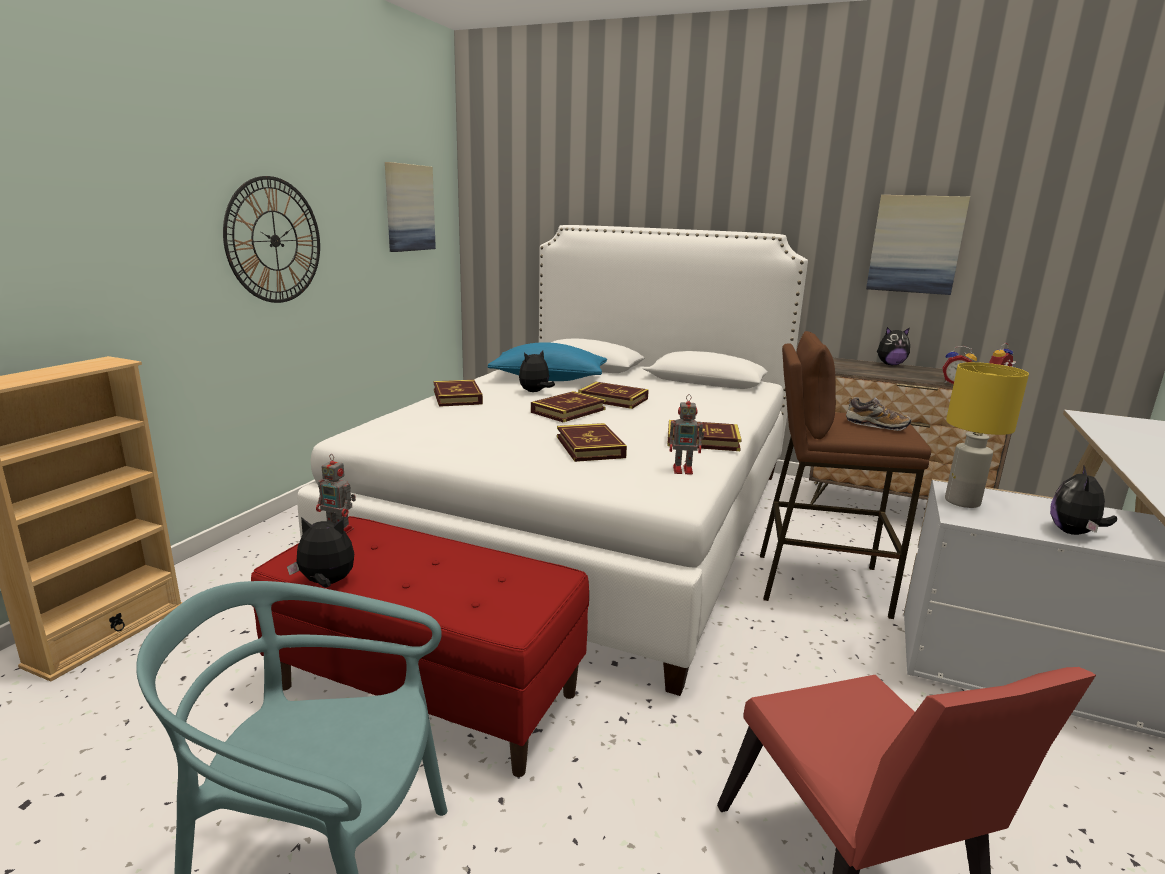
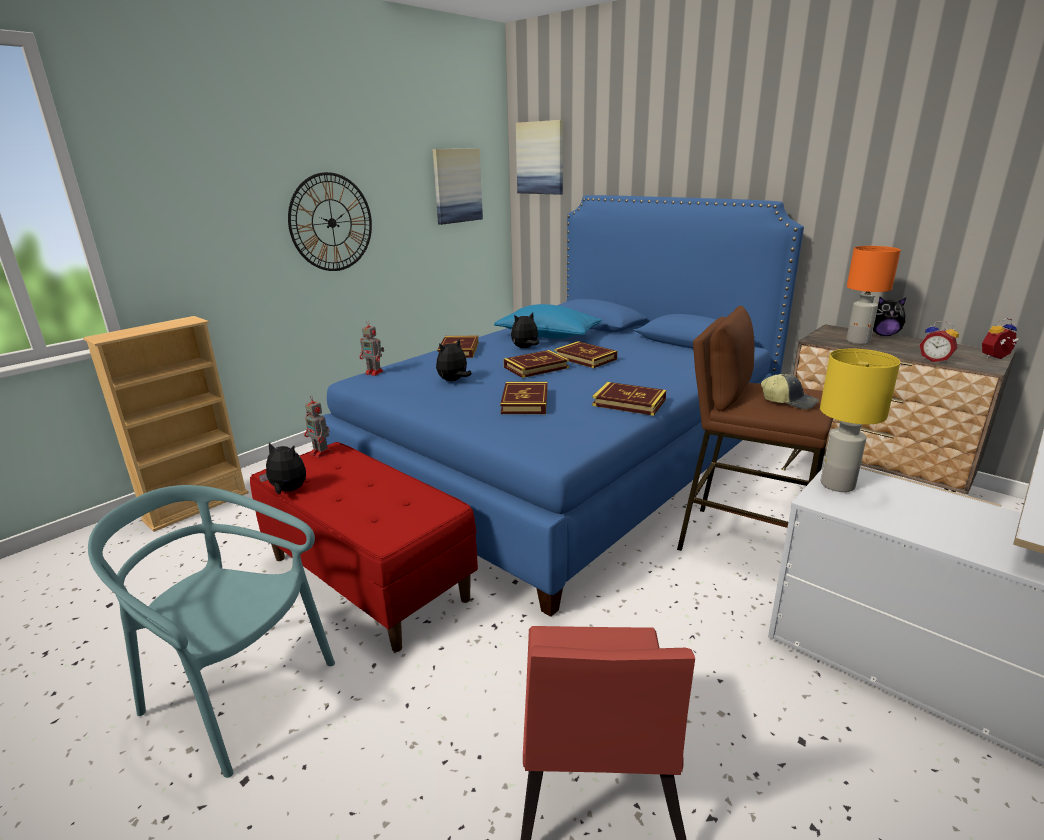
camera: 20 degrees right, 5 degrees up
white bed [297,225,808,696] -> blue bed [322,195,804,617]
toy robot [669,394,704,475] -> toy robot moved to [360,320,384,376]
shoe [846,397,911,431] -> cap [761,374,819,409]
picture [866,195,970,295] -> picture moved to [516,120,563,195]
plush toy [1050,466,1117,535] -> plush toy moved to [436,339,472,381]
none -> orange table lamp [846,246,901,344]

